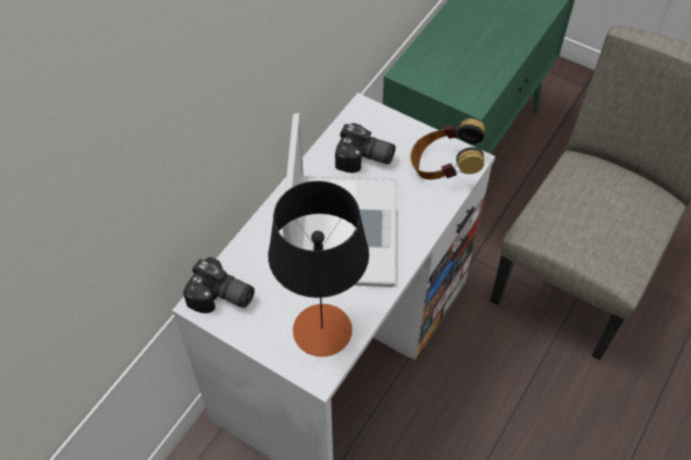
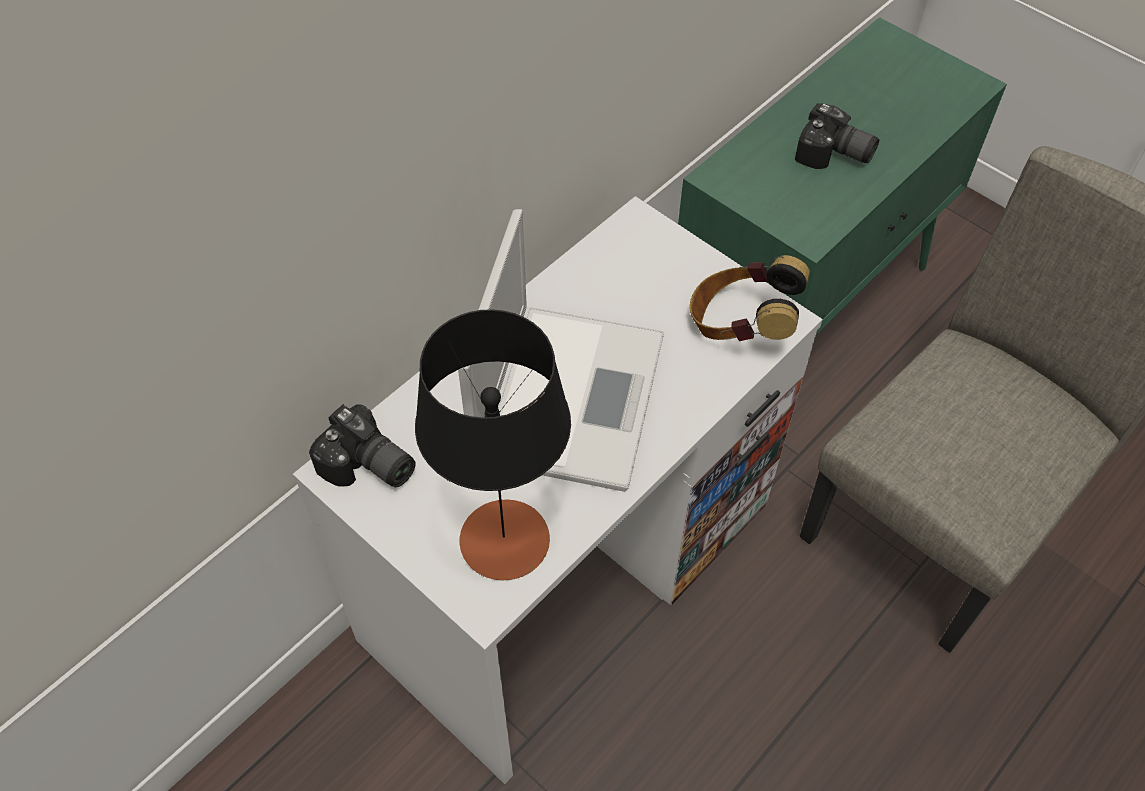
camera: 10 degrees right, 0 degrees up
camera [335,123,396,173] -> camera moved to [795,103,879,169]

